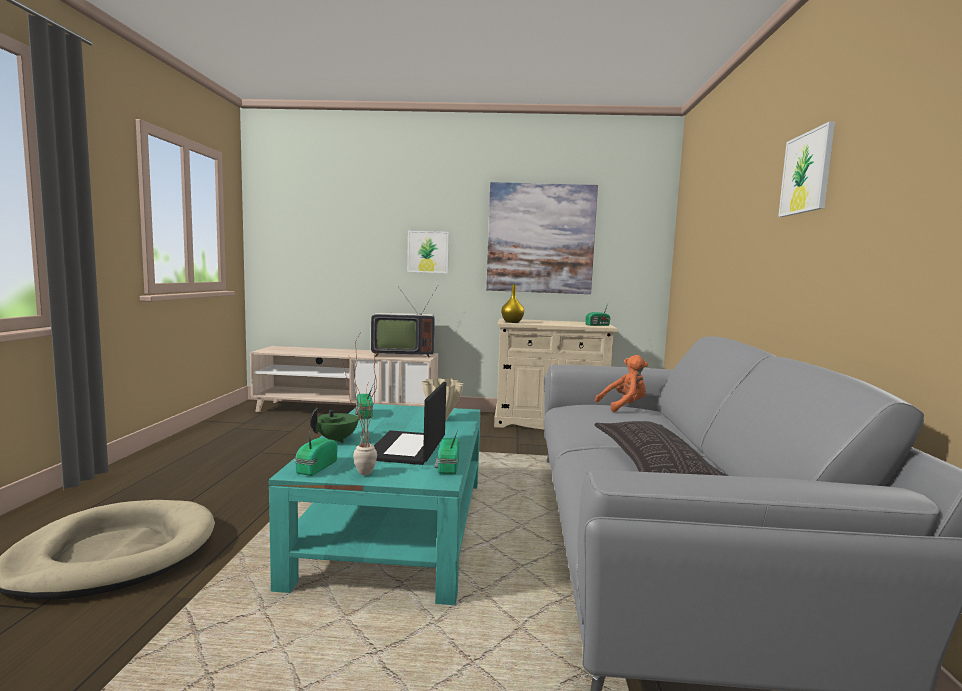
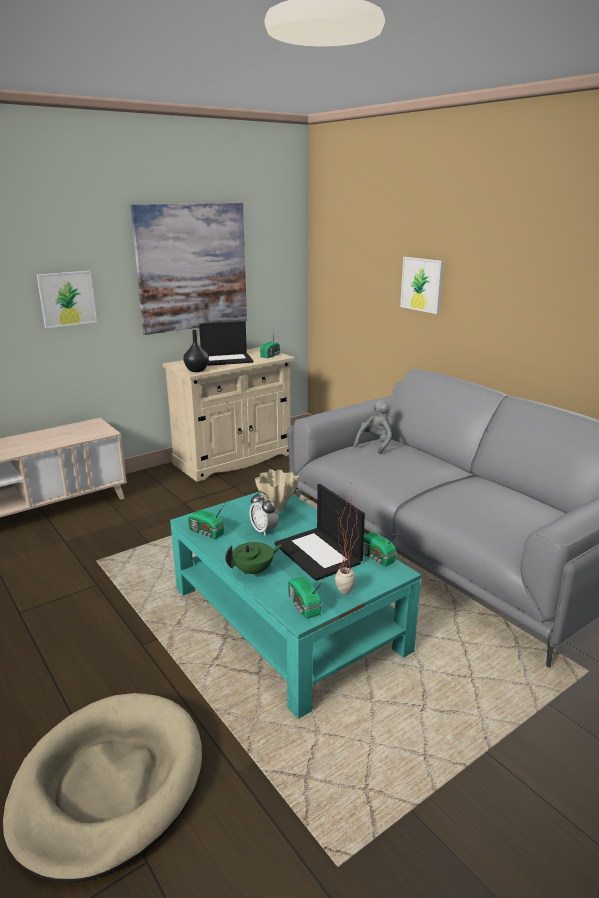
camera: 40 degrees left, 15 degrees up
green teapot [310,408,364,443] -> green teapot turned 60 degrees clockwise [225,542,282,577]
television [371,286,438,358] -> none
yellow vase [501,285,524,323] -> black vase [183,330,209,372]
pillow [594,421,728,476] -> none
orange plush toy [595,355,648,412] -> grey plush toy [354,400,392,454]
picture [778,121,835,217] -> picture moved to [400,257,444,314]
none -> laptop [199,321,253,366]
none -> alarm clock [250,491,278,536]

